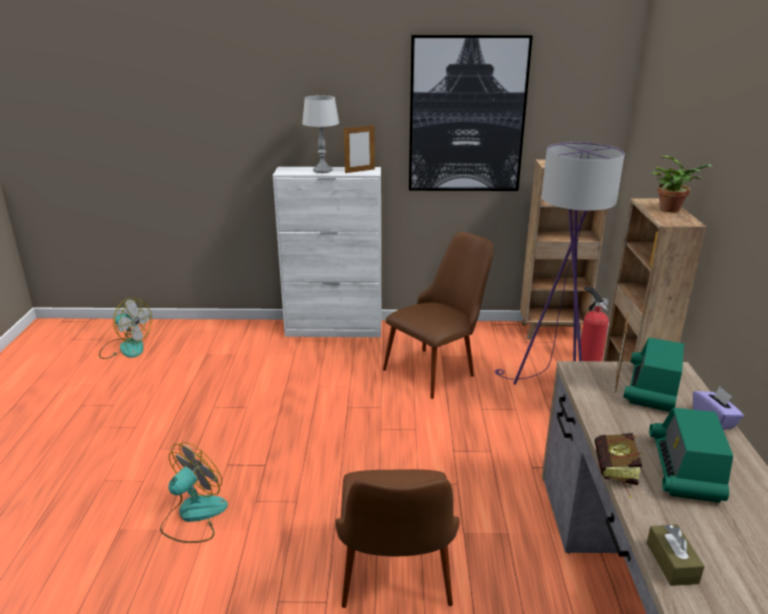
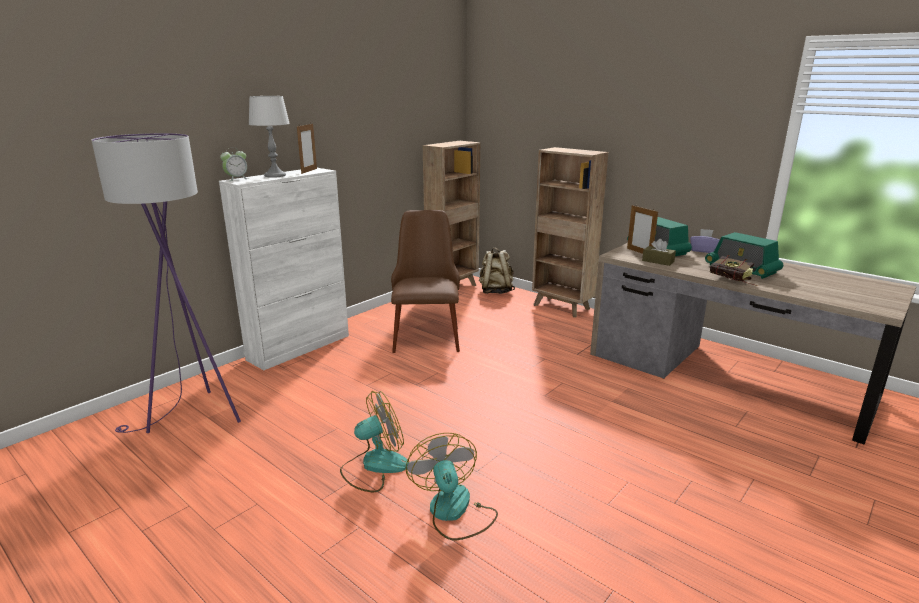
camera: 50 degrees left, 5 degrees down
fan [99,297,152,359] -> fan moved to [340,391,408,492]
brown chair [335,469,460,608] -> none
picture [409,35,533,191] -> none
purple floor lamp [494,142,625,385] -> purple floor lamp moved to [91,133,241,433]
fire extinguisher [578,286,609,361] -> beige backpack [479,247,515,294]
brown tissue box [647,524,705,586] -> brown tissue box moved to [642,239,676,266]
potted plant [652,156,712,213] -> none
none -> alarm clock [220,147,249,181]

